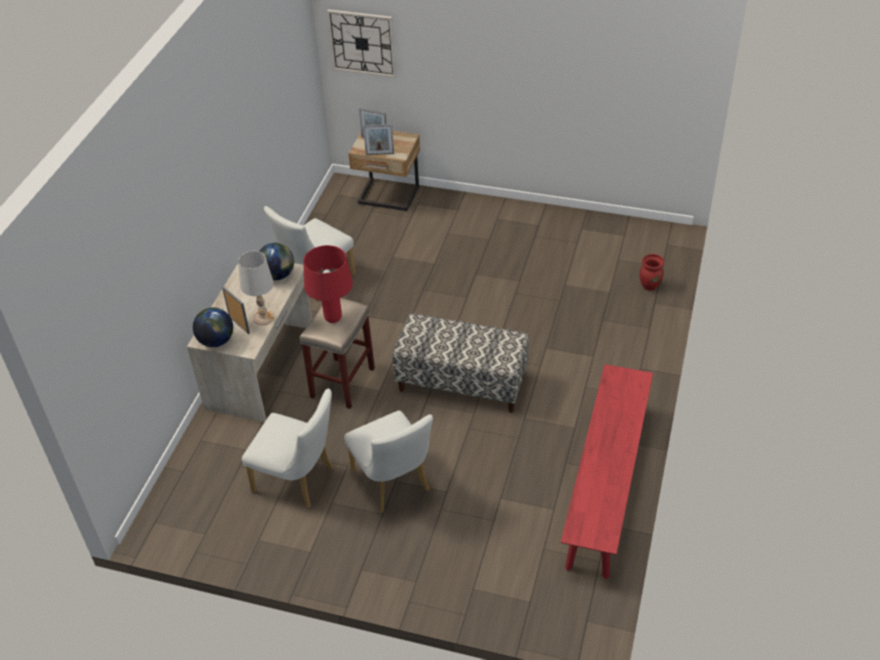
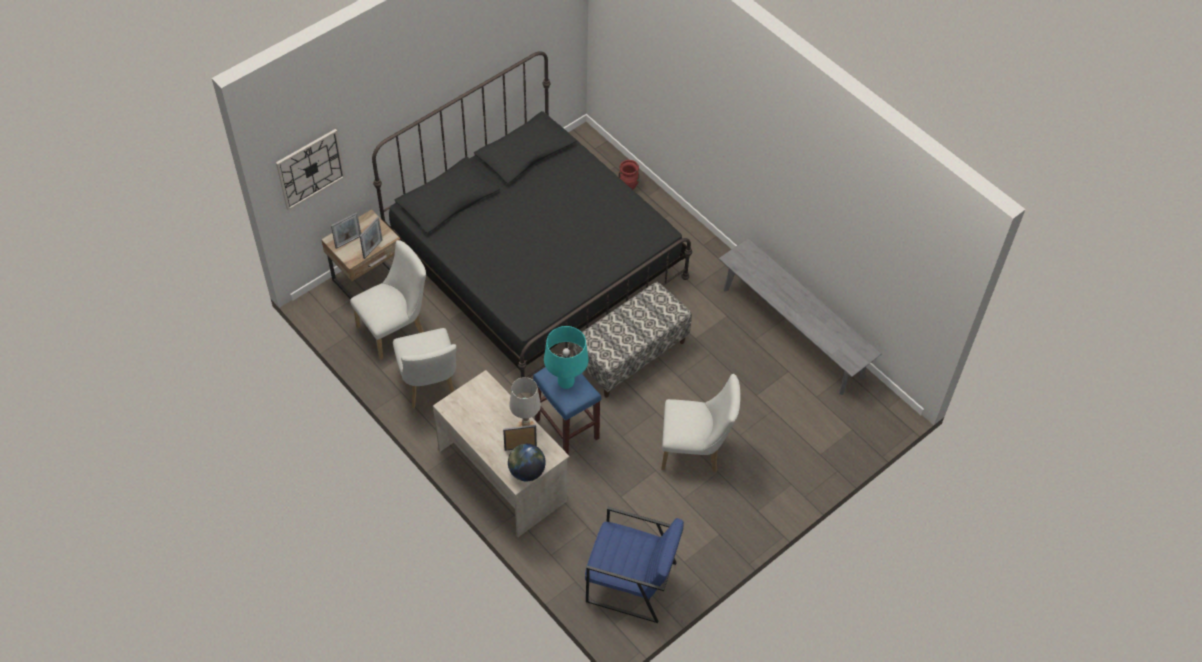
camera: 60 degrees left, 10 degrees up
white chair [242,388,333,508] -> white chair moved to [350,240,426,360]
globe [259,243,294,280] -> none
beige stool [300,298,375,409] -> blue stool [533,357,601,455]
red table lamp [303,245,353,323] -> turquoise table lamp [544,326,589,389]
red bench [561,364,653,579] -> grey bench [719,238,882,395]
none -> black bed [372,51,692,378]
none -> blue armchair [585,507,684,623]

